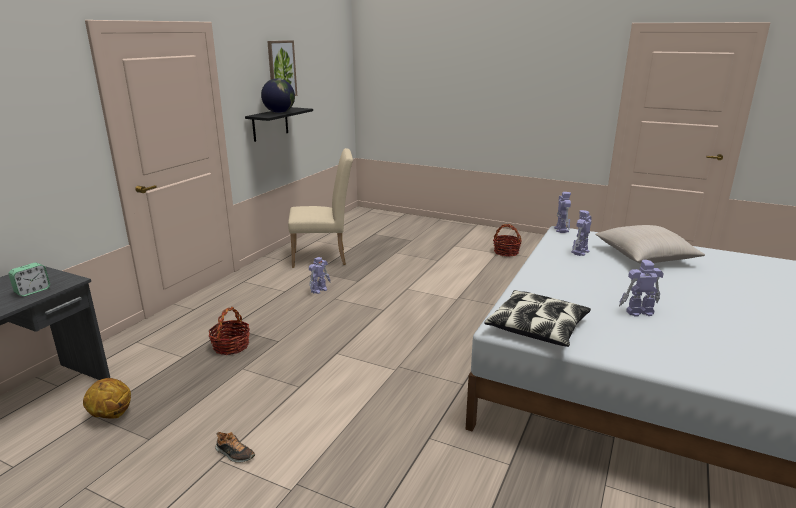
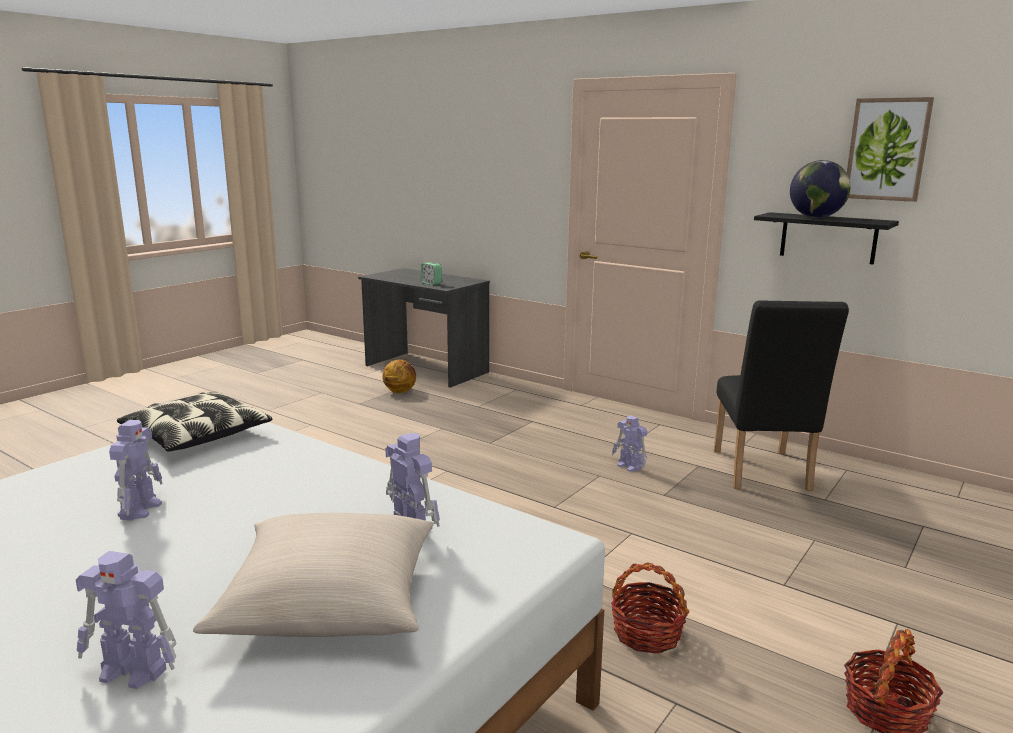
camera: 100 degrees right, 5 degrees down
basket [208,307,250,355] -> basket moved to [611,562,689,654]
shoe [215,432,255,463] -> none
beige chair [288,148,353,268] -> black chair [714,300,849,491]
toy robot [554,192,571,233] -> toy robot moved to [76,551,177,689]

